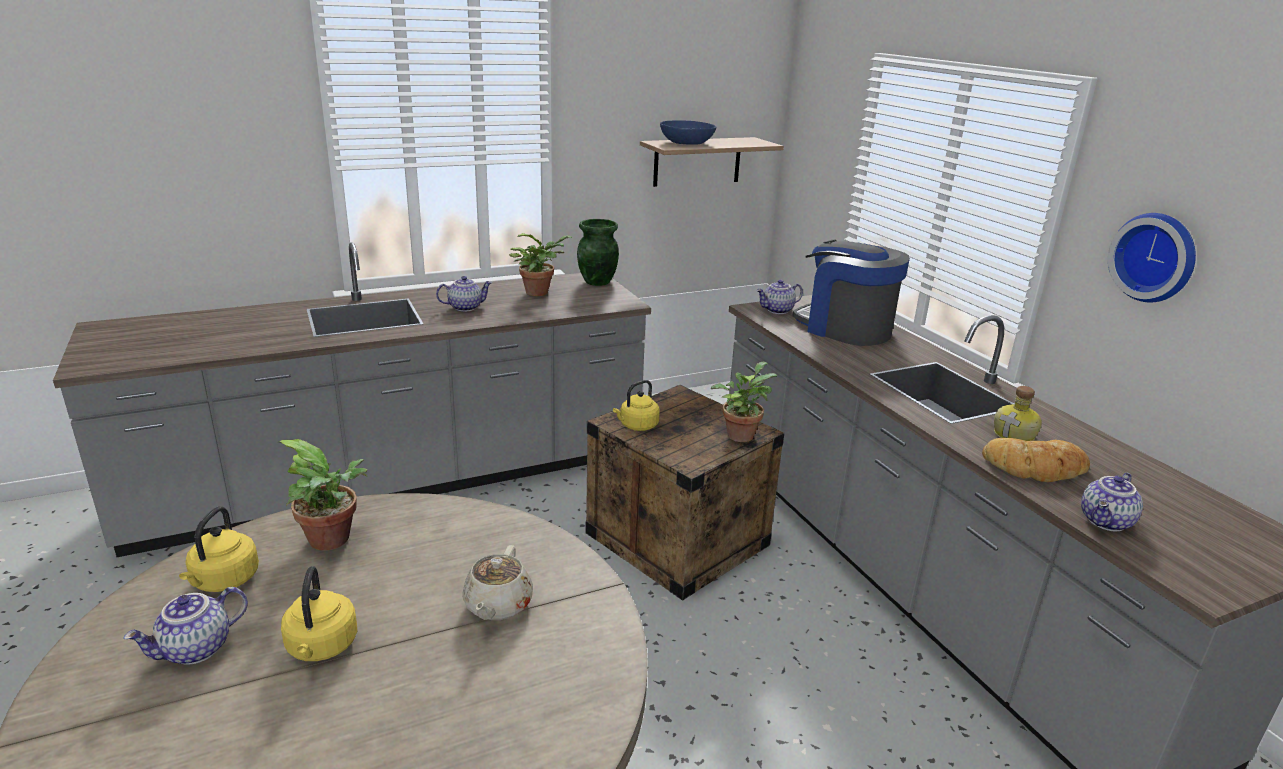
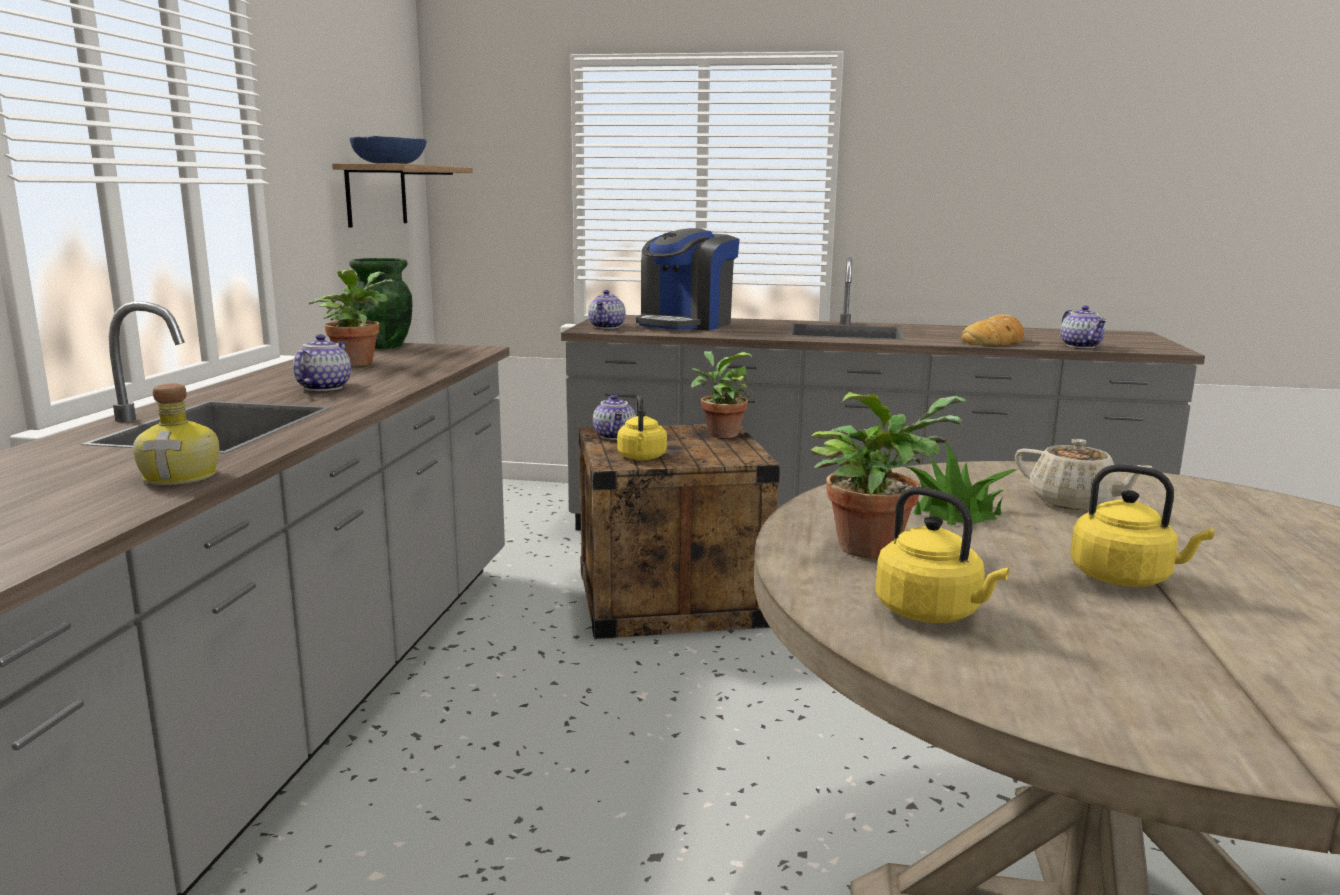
camera: 55 degrees left, 10 degrees down
teapot [123,587,248,665] -> teapot moved to [593,395,636,440]
coffee machine [792,240,910,346] -> coffee machine turned 45 degrees counterclockwise [636,228,740,330]
bottle [994,386,1042,441] -> bottle moved to [133,384,219,485]
wall clock [1108,213,1196,302] -> none
none -> potted plant [904,438,1018,526]

